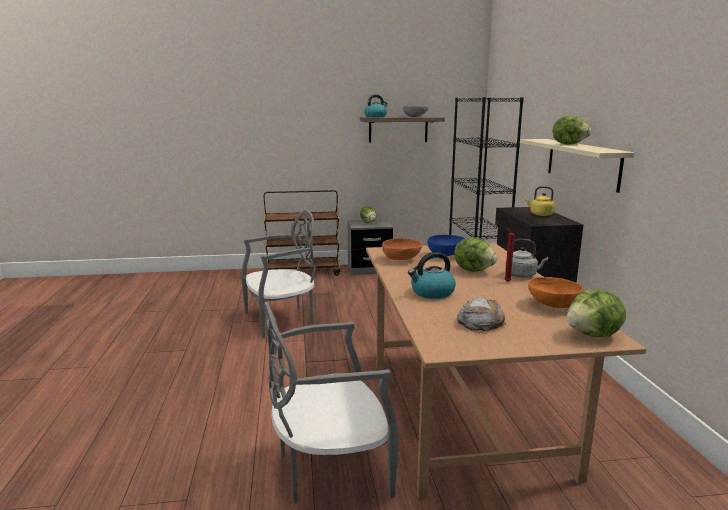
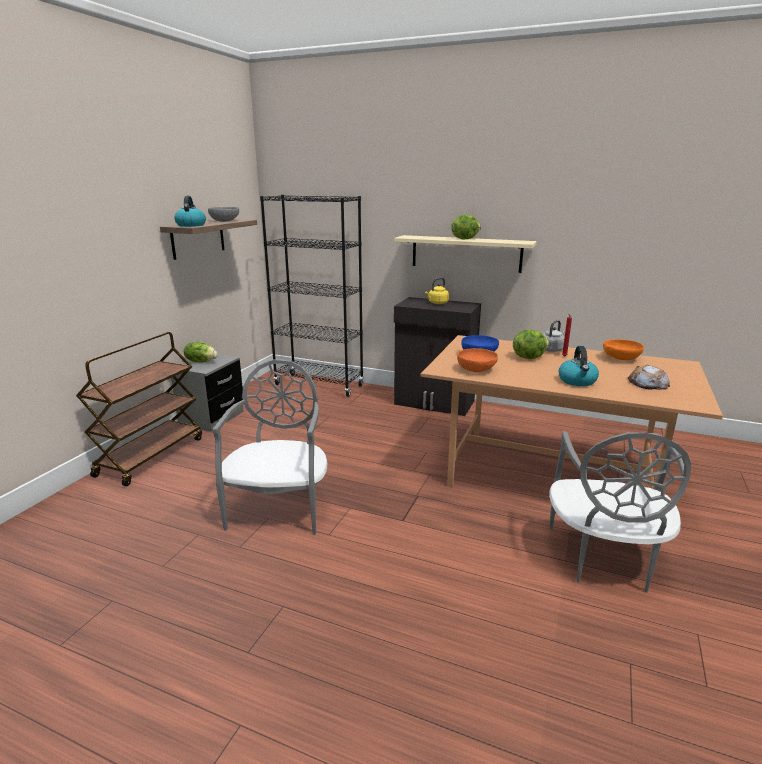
camera: 60 degrees left, 5 degrees up
lettuce [566,289,626,337] -> none

